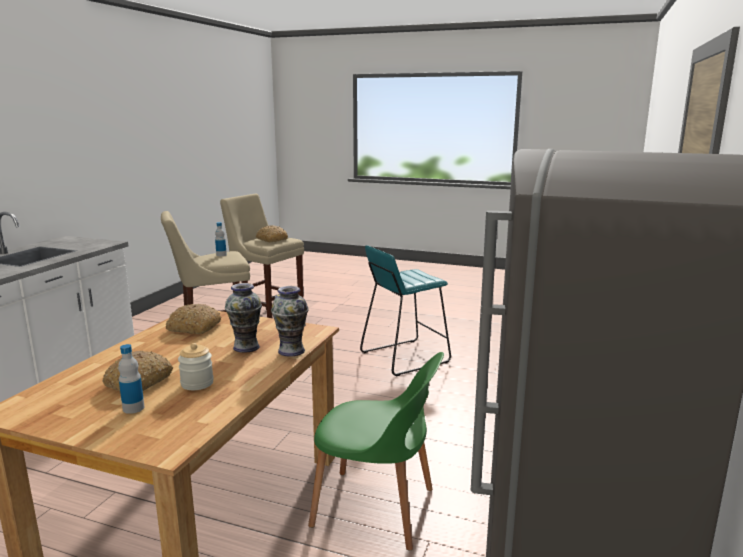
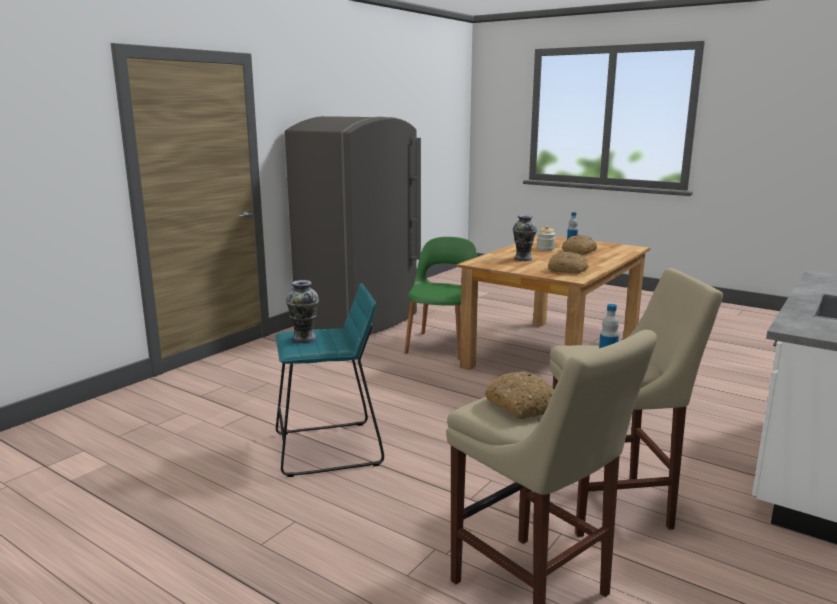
camera: 165 degrees left, 0 degrees up
vase [271,286,309,357] -> vase moved to [286,280,319,343]
green chair [308,352,444,550] -> green chair turned 75 degrees clockwise [404,237,477,360]

